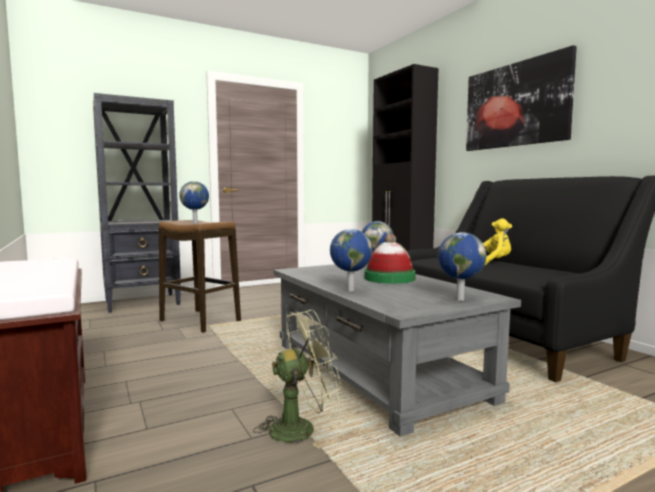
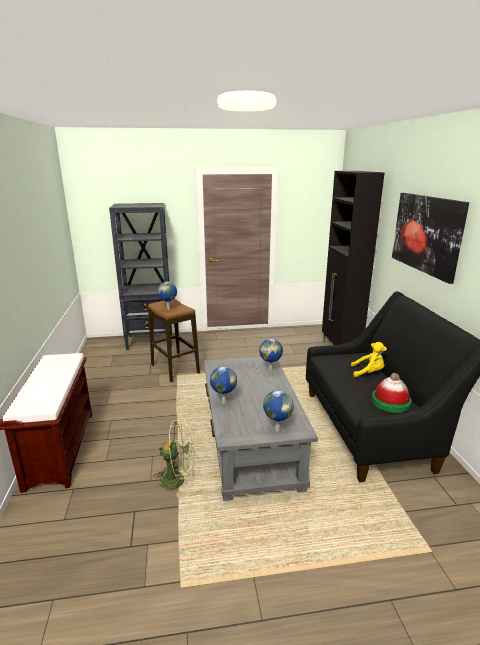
camera: 20 degrees right, 15 degrees up
hat [364,234,416,284] -> hat moved to [372,373,411,413]

